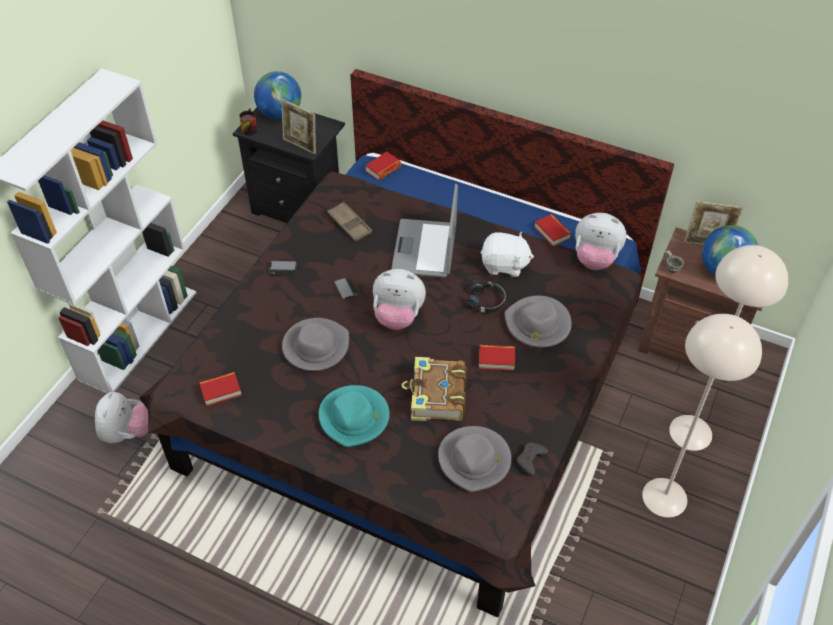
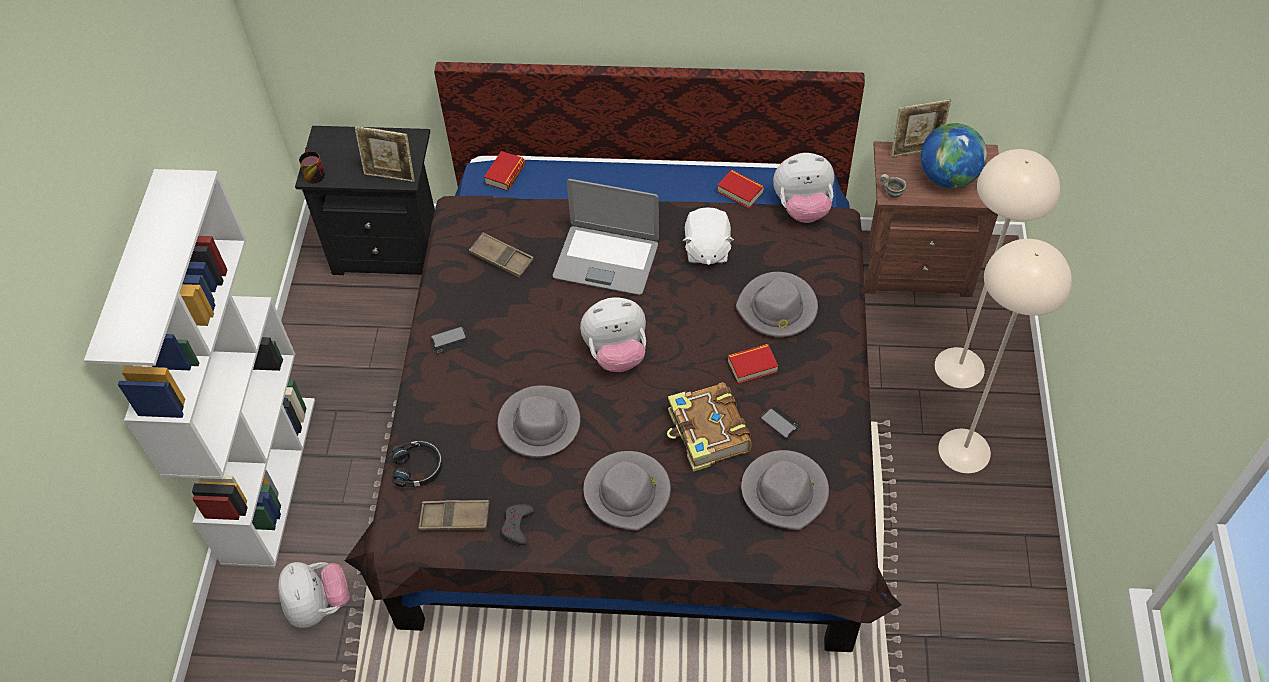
camera: 20 degrees left, 5 degrees up
book [199,372,242,407] -> brown tray [418,500,490,531]
globe [254,71,301,120] -> none
turquoise hat [319,385,390,447] -> grey hat [583,451,671,531]
phone [334,278,359,300] -> phone moved to [760,406,801,439]
laptop [391,184,458,278] -> laptop turned 60 degrees counterclockwise [553,179,659,295]
black headphones [467,281,506,313] -> black headphones moved to [392,441,443,487]
white plush toy [480,232,534,277] -> white plush toy turned 105 degrees clockwise [683,207,734,265]
grey game controller [517,443,548,476] -> grey game controller moved to [501,504,534,545]

